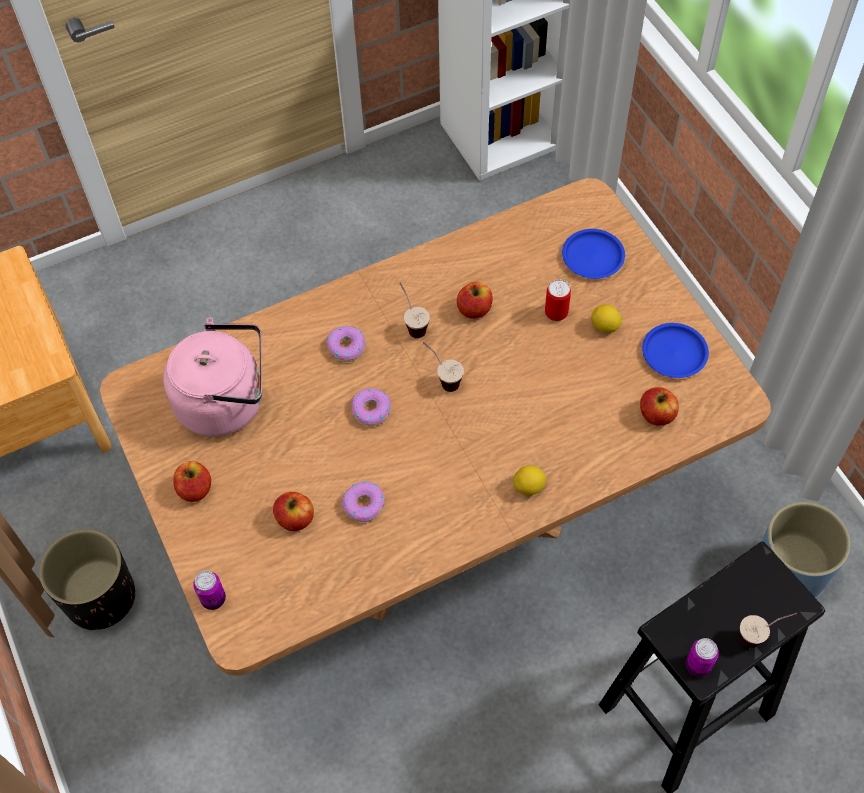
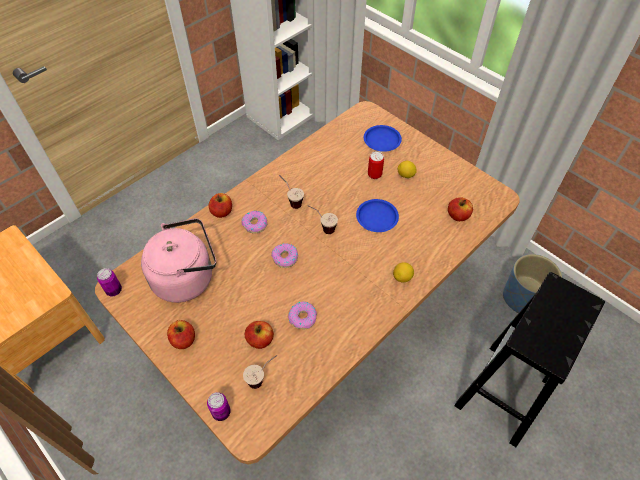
camera: 20 degrees left, 5 degrees down
black planter [39,529,135,630] -> none
apple [457,282,493,319] -> apple moved to [209,193,232,218]
blue plate [642,323,709,378] -> blue plate moved to [356,199,399,232]
can [686,638,719,677] -> can moved to [97,268,122,296]
cup [739,613,797,649] -> cup moved to [243,355,278,389]

